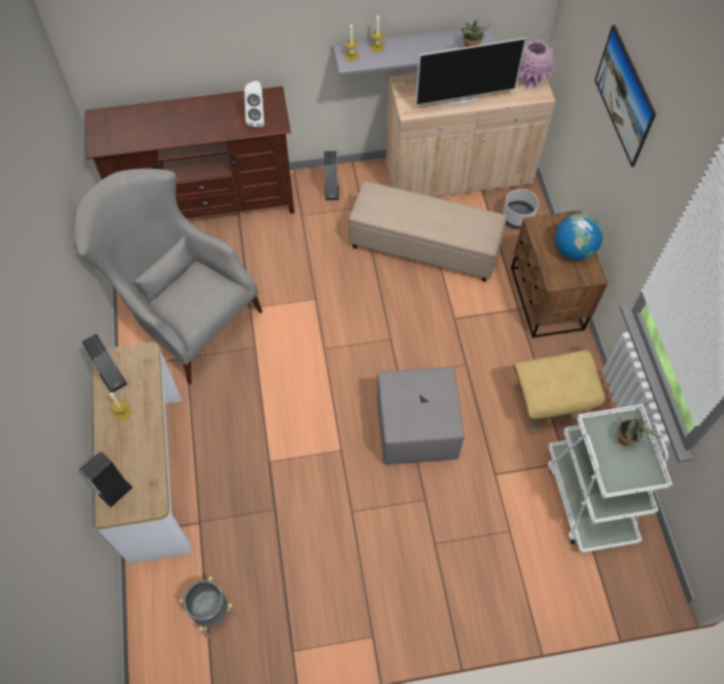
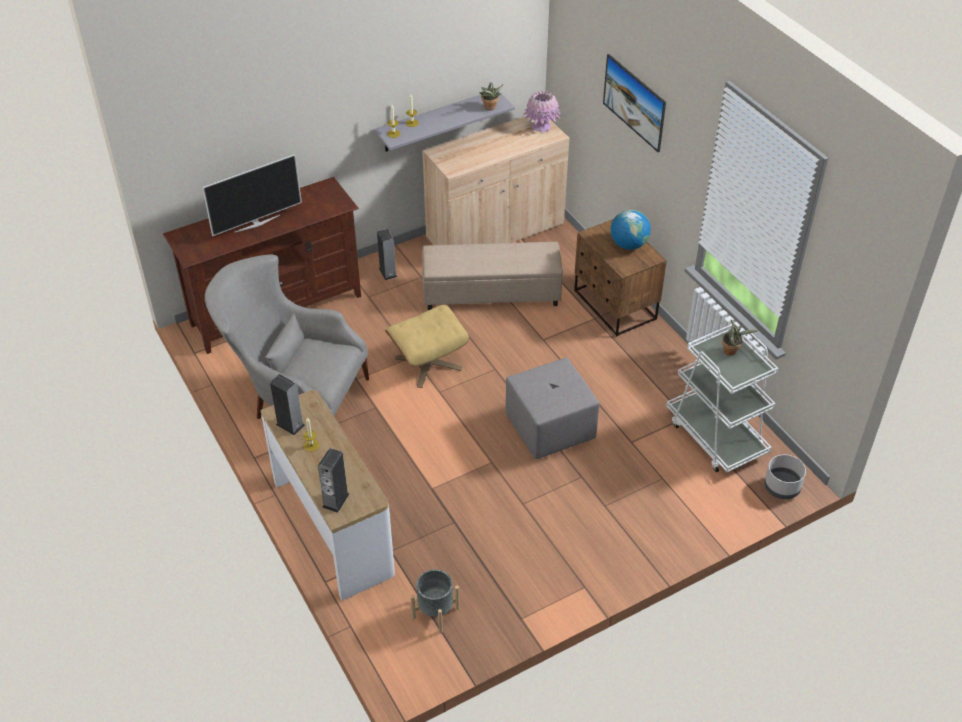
camera: 20 degrees left, 15 degrees down
white speaker [244,81,264,127] -> none
television [415,38,526,106] -> television moved to [202,154,302,236]
grey planter [502,189,539,230] -> grey planter moved to [764,454,806,499]
beige ottoman [513,350,606,434] -> beige ottoman moved to [385,305,469,388]

